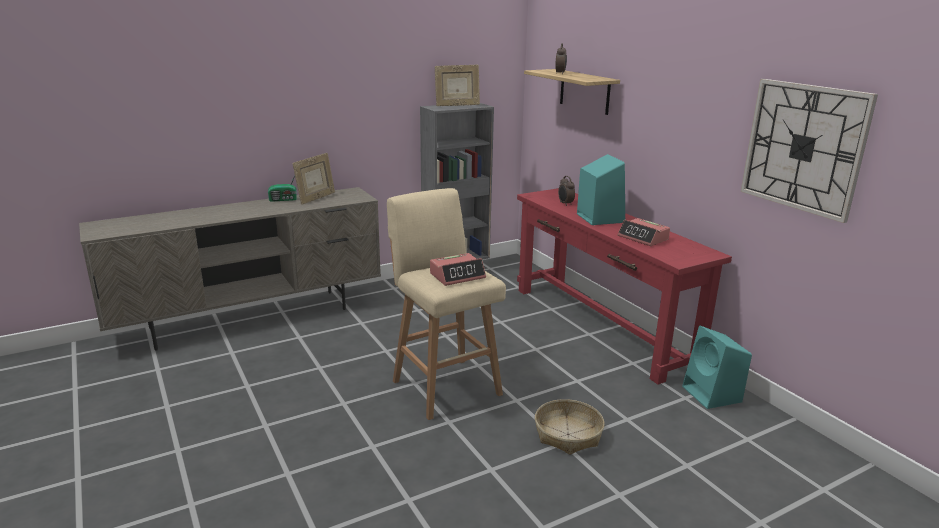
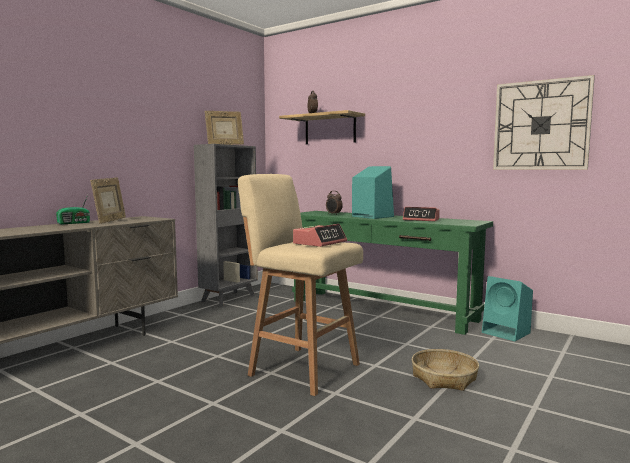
camera: 25 degrees left, 15 degrees down
red console table [517,188,732,384] -> green console table [292,211,493,335]

